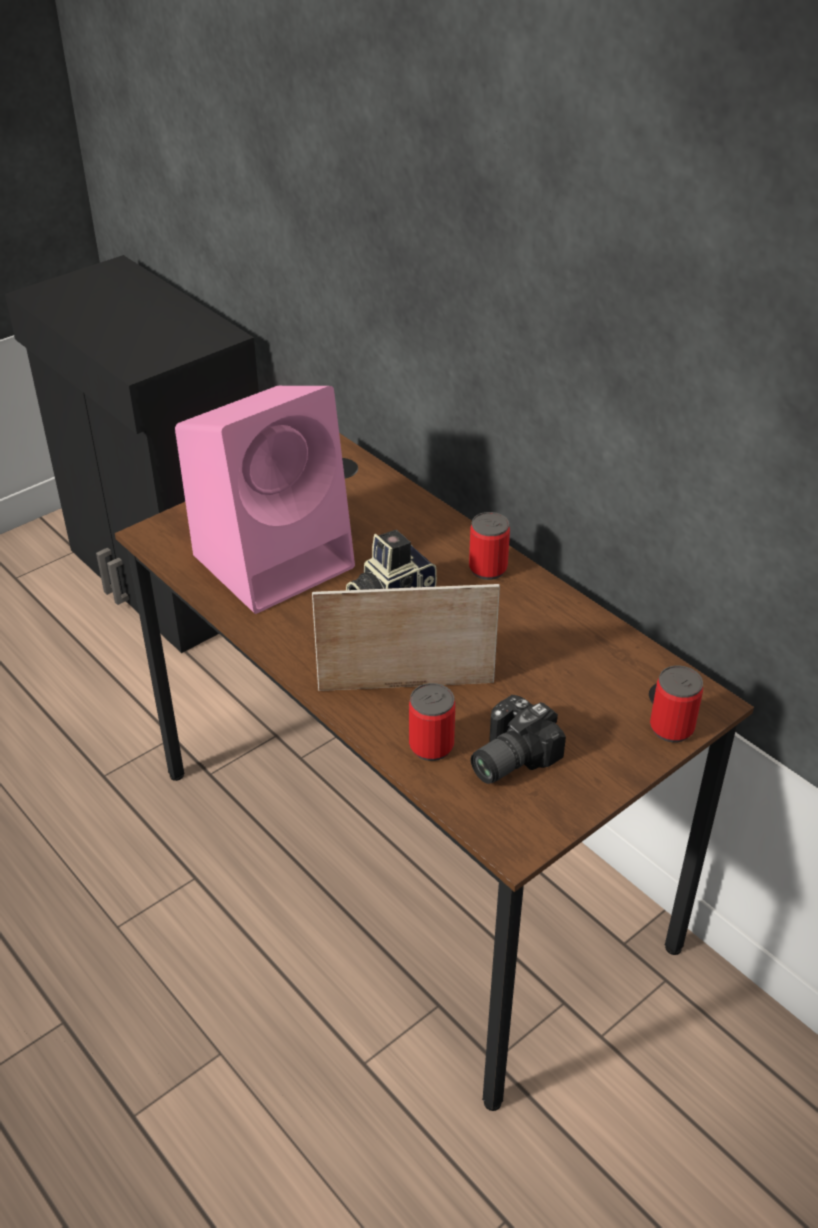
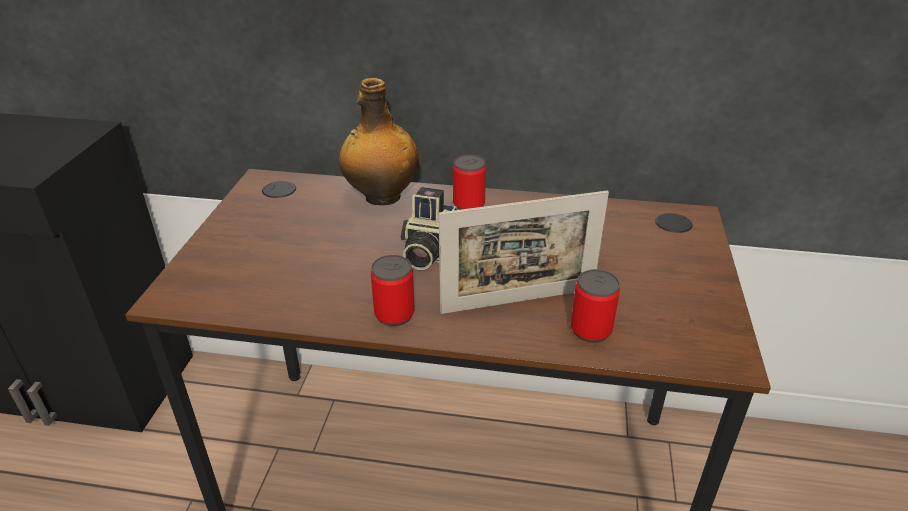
camera: 40 degrees left, 5 degrees down
pink speaker [175,386,355,614] -> none
picture frame [312,584,500,691] -> picture frame turned 150 degrees counterclockwise [439,190,609,314]
camera [471,695,566,784] -> none
can [650,666,703,742] -> can moved to [371,255,415,326]
none -> bottle [339,78,419,206]

